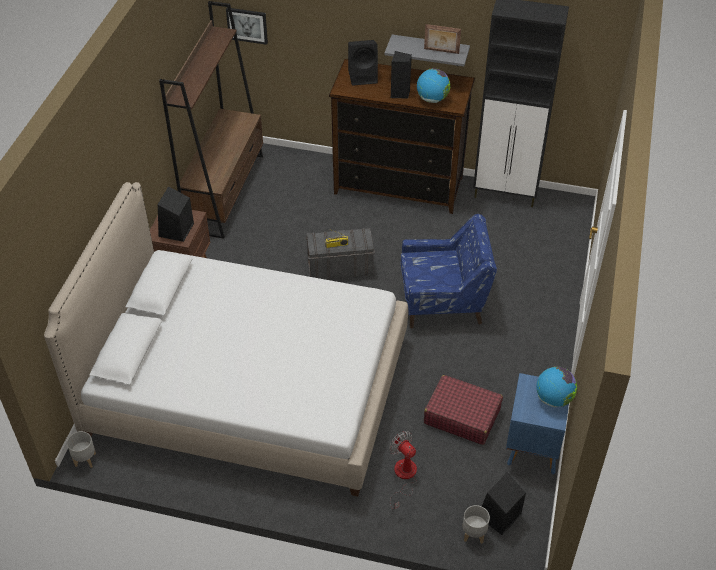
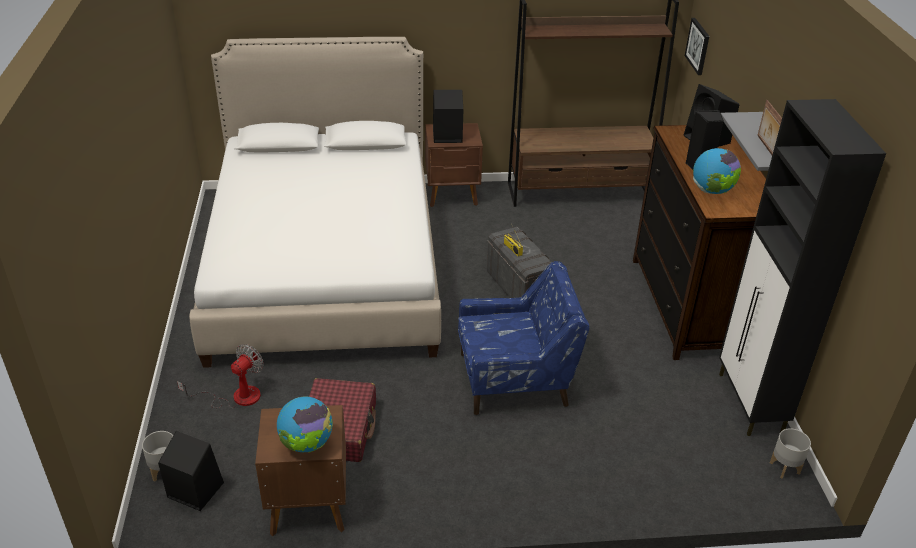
camera: 70 degrees right, 10 degrees down
grey planter [67,431,96,468] -> grey planter moved to [770,428,811,479]
blue armchair [401,214,497,329] -> blue armchair turned 75 degrees counterclockwise [458,261,589,415]
blue nightstand [506,373,569,474] -> brown nightstand [255,405,346,536]

